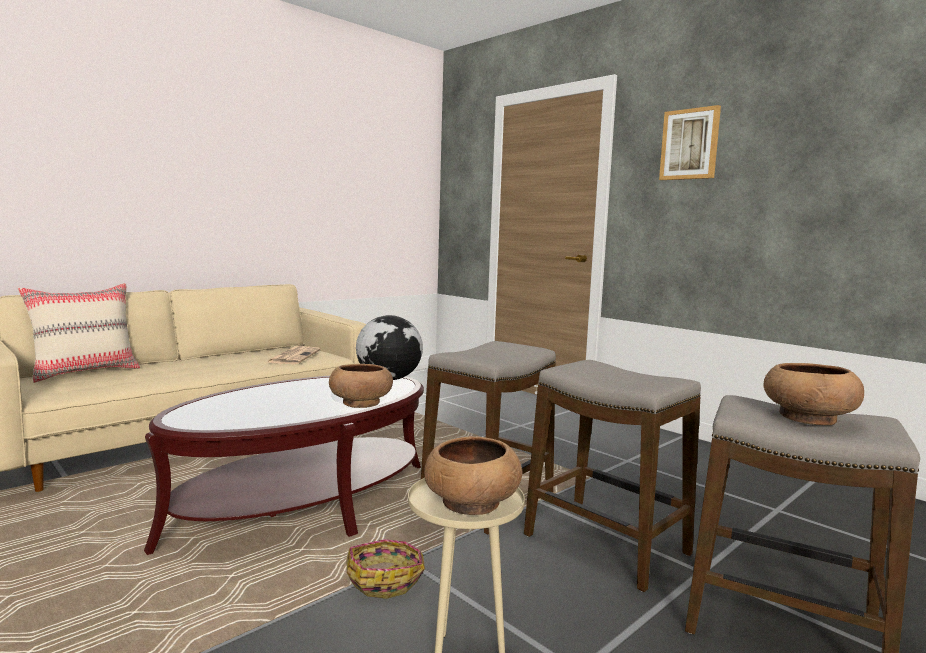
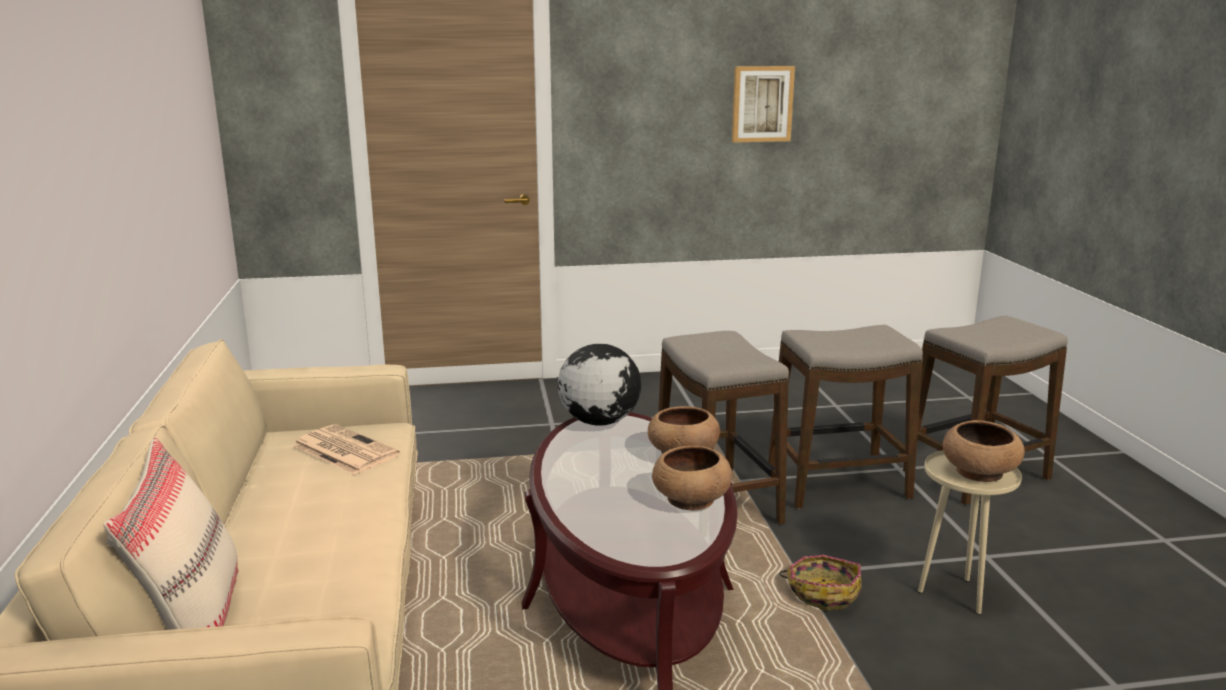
camera: 55 degrees left, 10 degrees up
picture [659,105,721,180] -> picture moved to [732,66,795,142]
brown bowl [763,363,864,425] -> brown bowl moved to [652,445,732,511]

